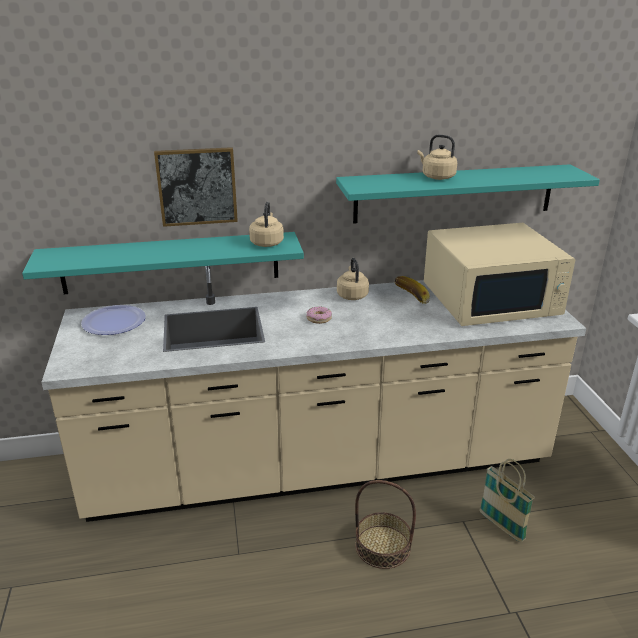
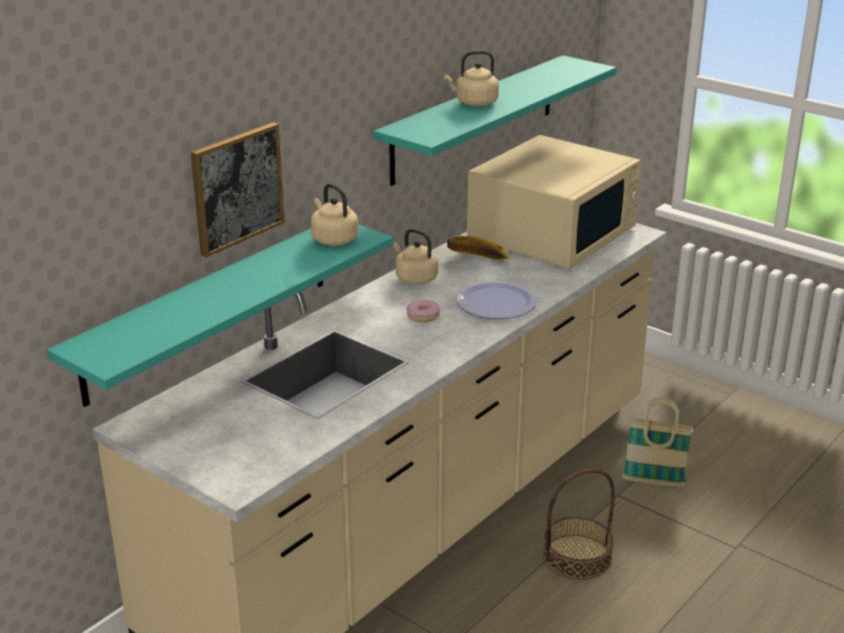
camera: 40 degrees left, 0 degrees up
plate [81,305,146,335] -> plate moved to [457,281,537,319]

